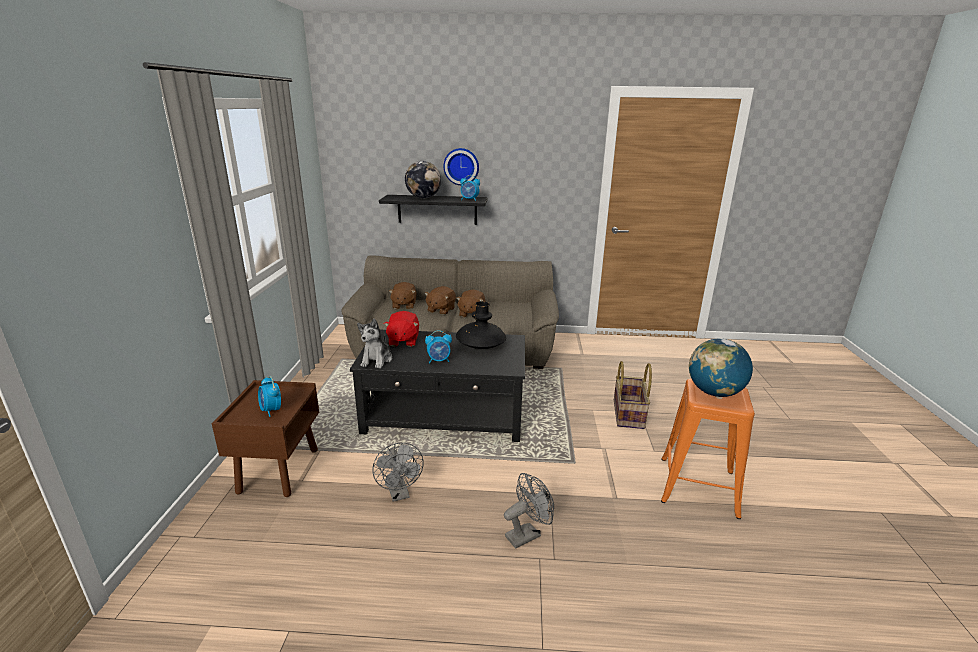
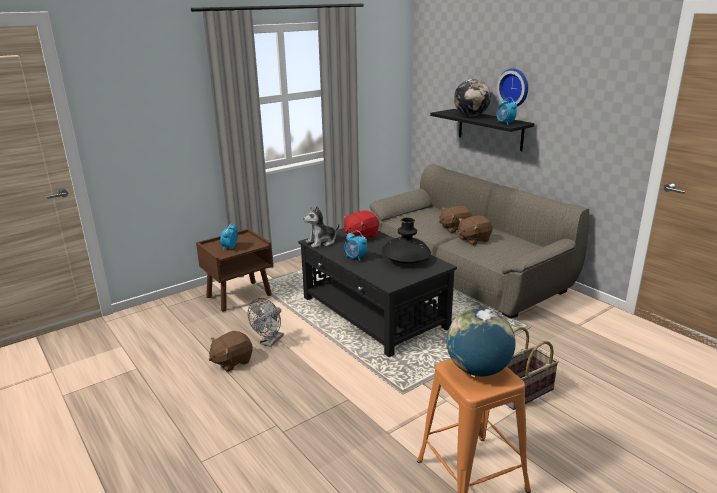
camera: 50 degrees right, 0 degrees up
brown plush toy [389,282,417,309] -> brown plush toy moved to [209,331,253,372]
grey fan [504,473,554,549] -> none

